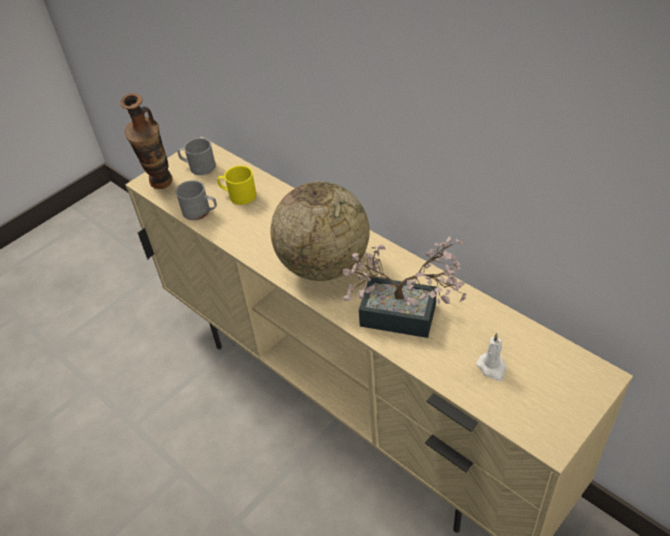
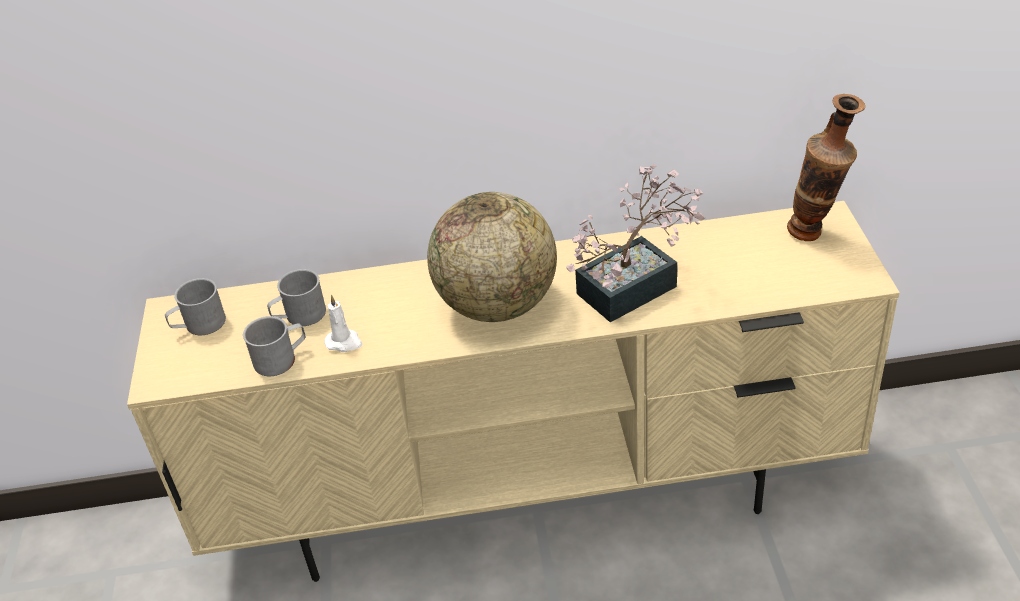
camera: 50 degrees left, 5 degrees down
vase [120,93,172,189] -> vase moved to [787,94,865,241]
yellow mug [217,165,256,205] -> grey mug [267,269,326,326]
white candle [477,333,507,381] -> white candle moved to [325,295,363,352]

